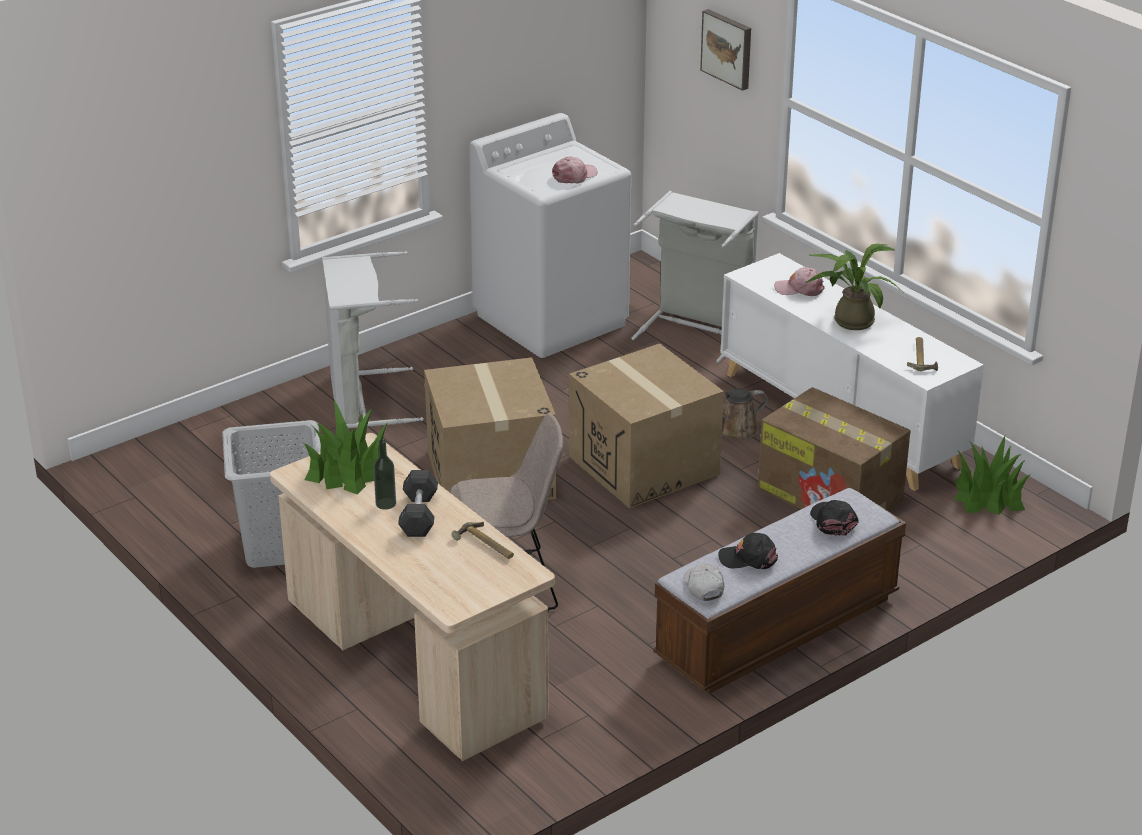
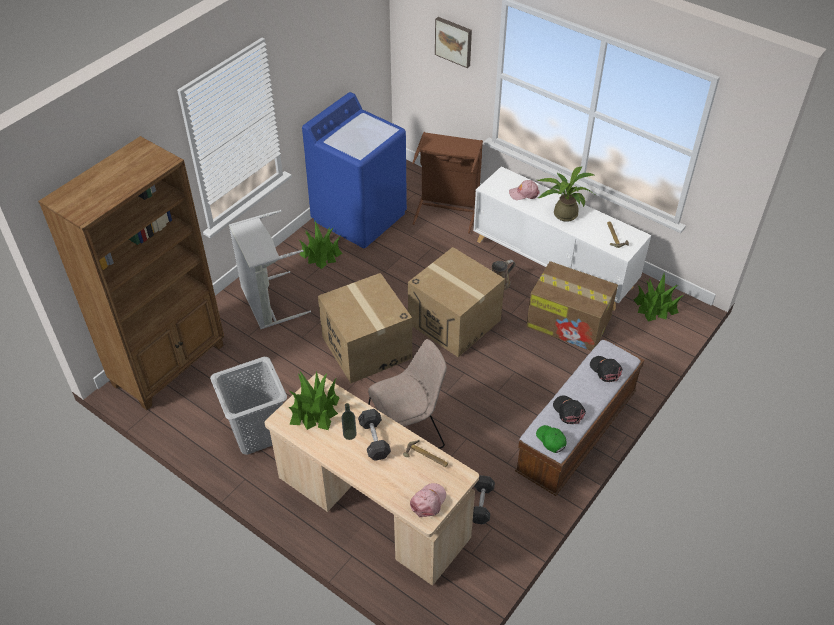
camera: 15 degrees left, 15 degrees up
white washing machine [470,113,631,358] -> blue washing machine [302,92,407,248]
pink cap [552,156,598,184] -> pink cap moved to [410,483,446,517]
grey laundry basket [631,191,759,363] -> brown laundry basket [412,132,483,234]
white cap [683,564,725,601] -> green cap [536,425,566,453]
black cap [718,533,778,569] -> black cap turned 75 degrees clockwise [553,395,586,424]
none -> brown bookcase [38,136,224,410]
none -> potted plant [298,221,342,269]
none -> grey dumbbell [473,475,495,524]

